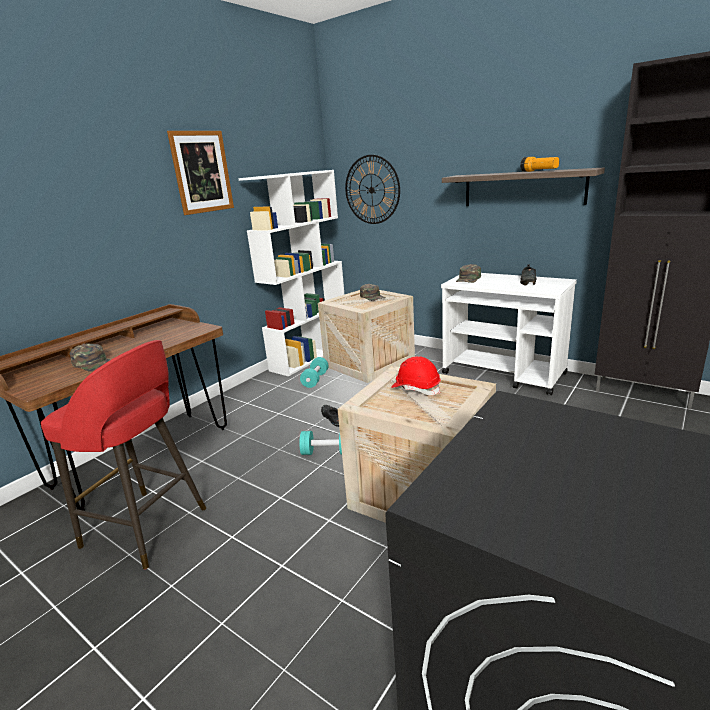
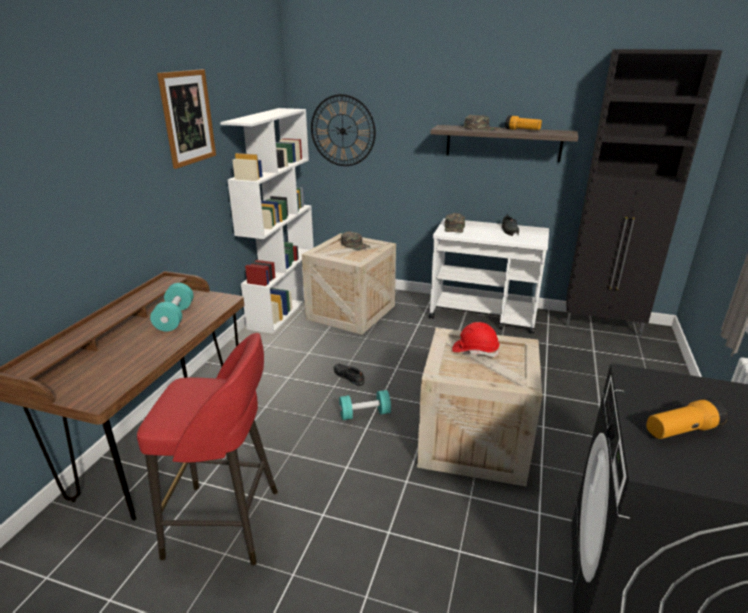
camera: 20 degrees left, 5 degrees up
green cap [70,344,111,372] -> green cap moved to [464,115,500,131]
turquoise dumbbell [300,357,328,388] -> turquoise dumbbell moved to [150,283,194,332]
none -> flashlight [646,398,727,439]

